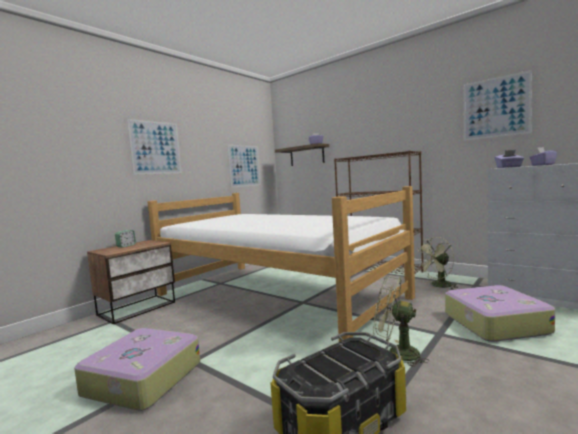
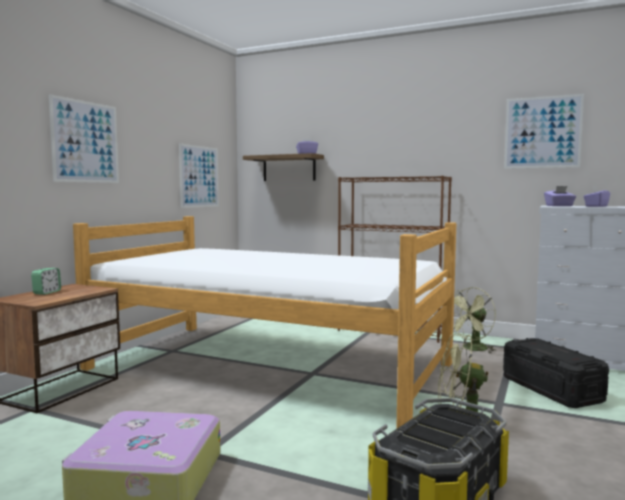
camera: 15 degrees left, 0 degrees up
suitcase [445,285,555,342] -> black storage box [503,338,609,408]

